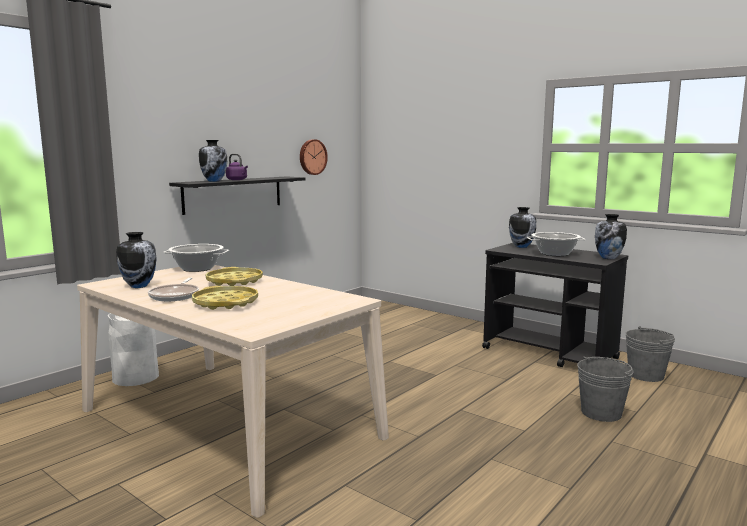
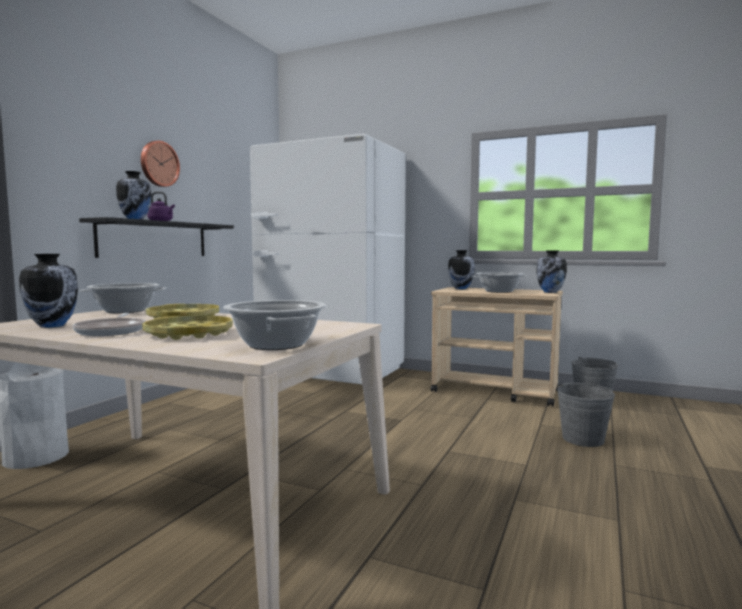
camera: 15 degrees left, 5 degrees down
wall clock [300,139,328,175] -> wall clock moved to [141,141,180,187]
black cart [482,243,628,367] -> beige cart [431,287,563,407]
none -> cooking pot [223,300,327,350]
none -> white fridge [250,134,406,384]

